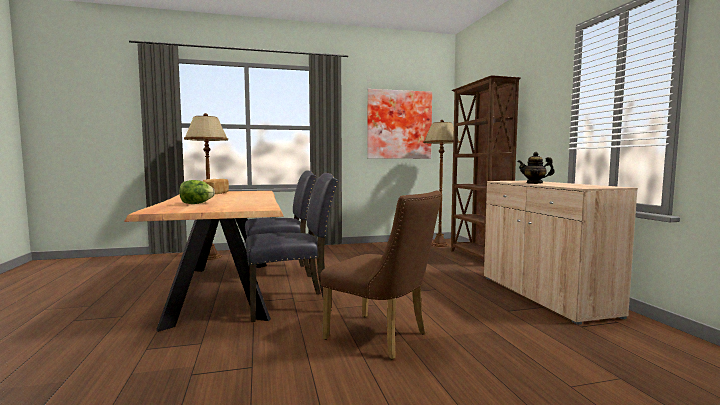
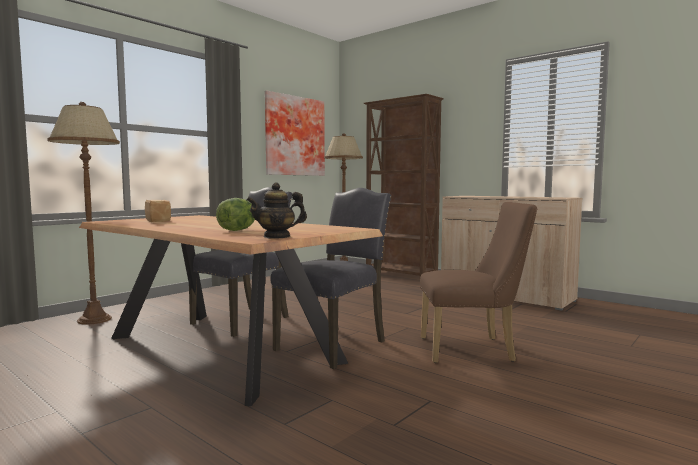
camera: 35 degrees left, 0 degrees up
teapot [518,152,555,184] -> teapot moved to [247,182,307,239]

